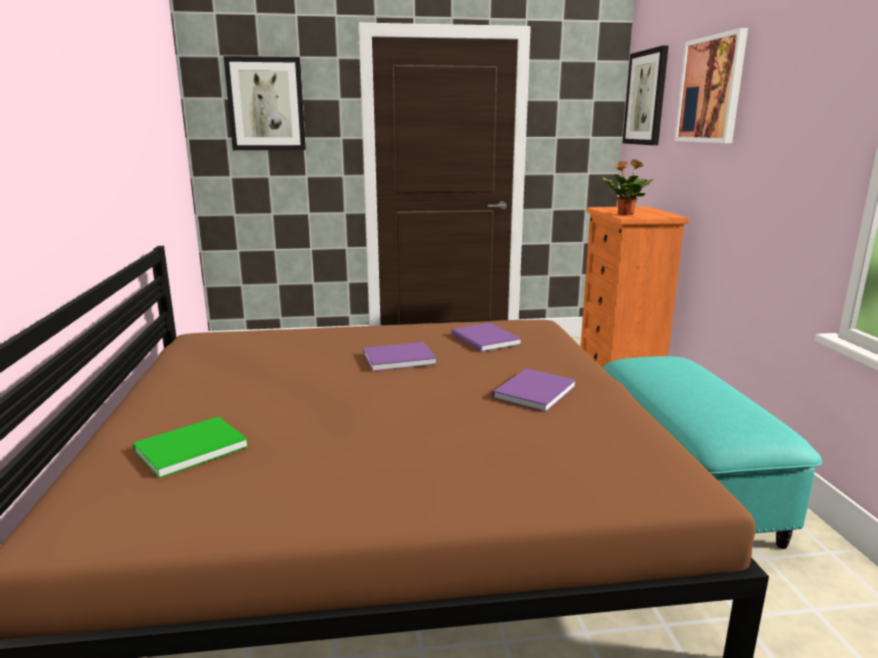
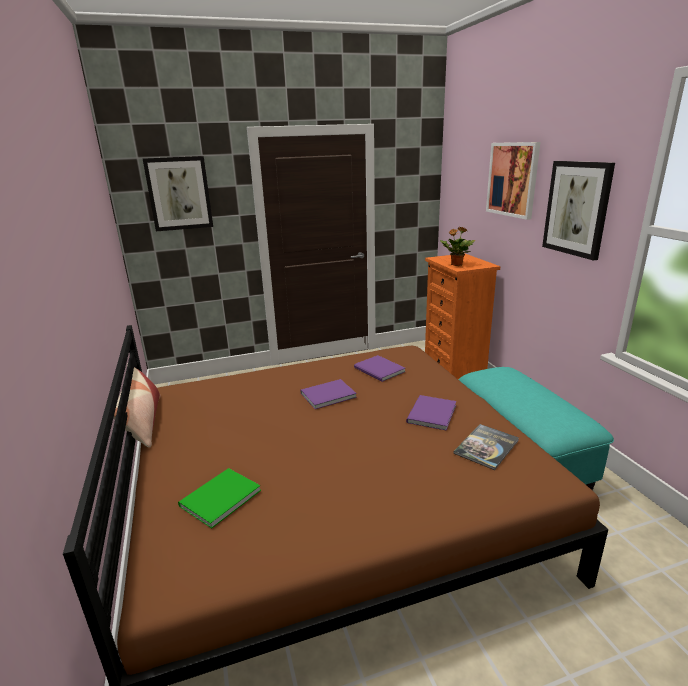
camera: 10 degrees left, 5 degrees up
picture [622,45,668,145] -> picture moved to [542,161,615,261]
none -> pillow [114,364,161,448]
none -> book [453,424,519,470]

